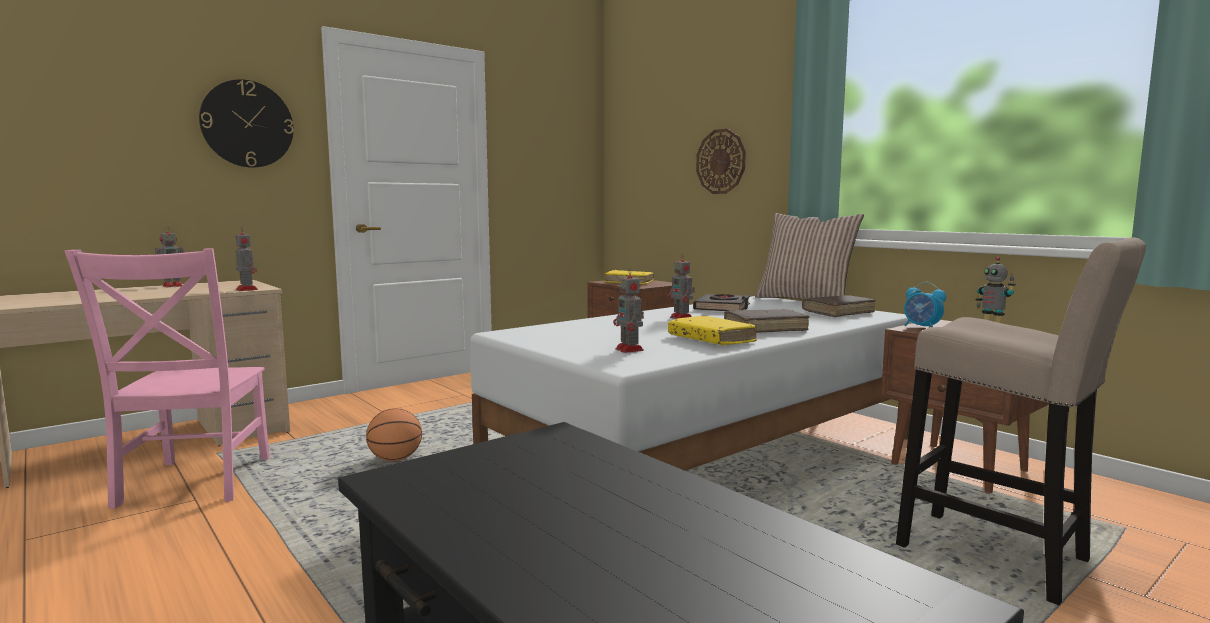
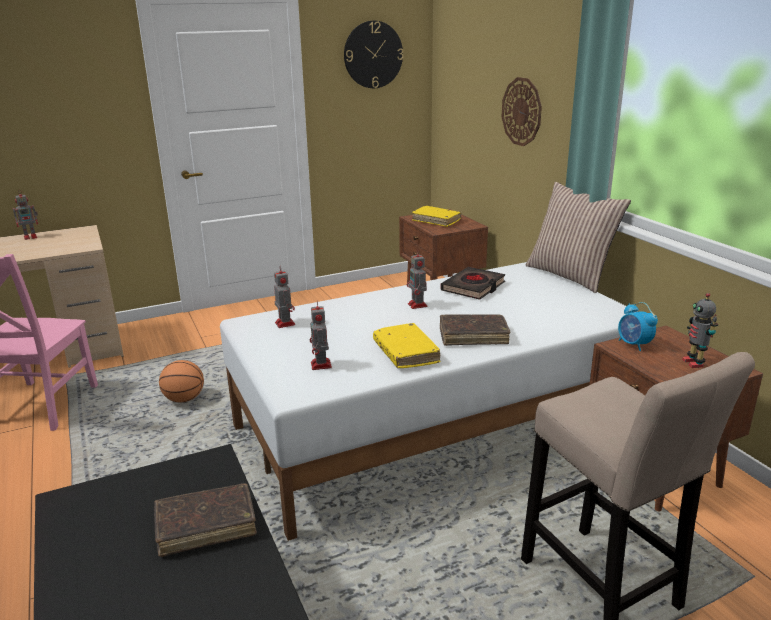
camera: 15 degrees right, 15 degrees up
wall clock [199,79,294,168] -> wall clock moved to [344,21,403,88]
toy robot [236,228,258,291] -> toy robot moved to [274,266,295,328]
brown book [802,295,876,317] -> brown book moved to [154,483,257,557]

